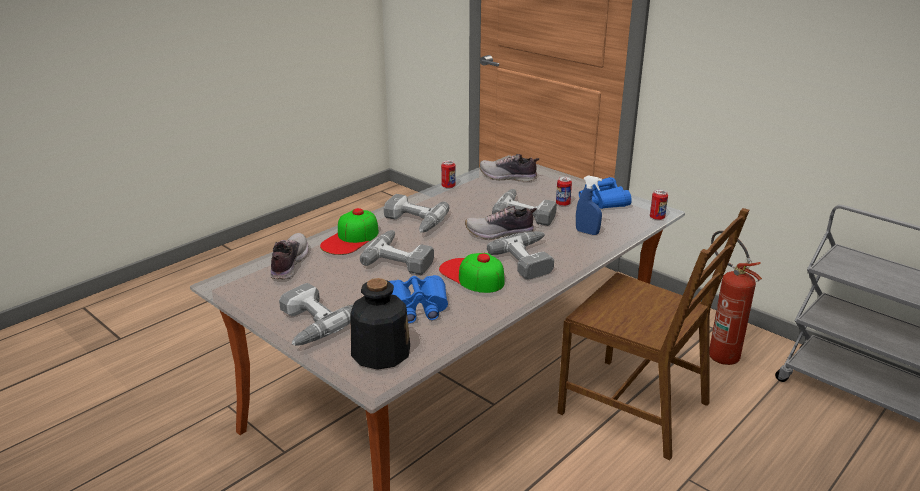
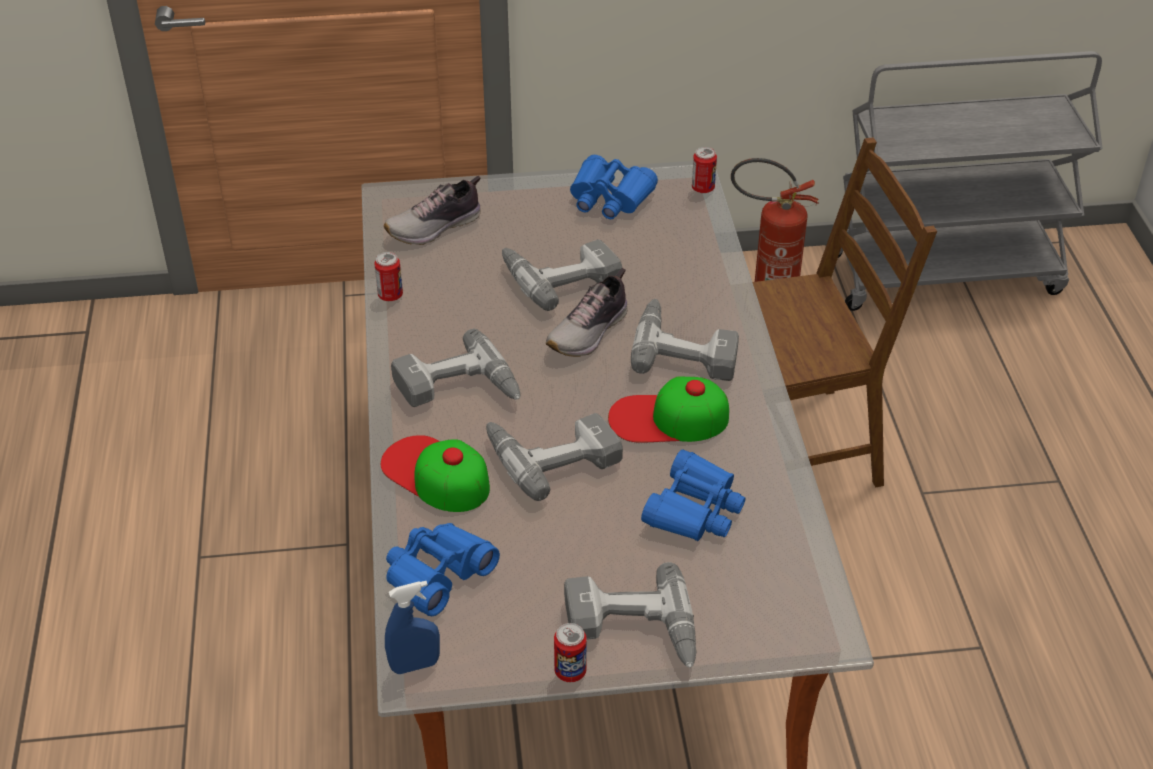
camera: 50 degrees left, 15 degrees up
shoe [271,233,309,279] -> blue binoculars [386,523,500,616]
cap [320,208,379,255] -> cap turned 150 degrees clockwise [381,435,490,512]
bottle [350,278,410,370] -> none
can [556,176,572,206] -> can moved to [554,623,587,682]
blue spray bottle [576,175,602,235] -> blue spray bottle moved to [385,581,440,674]

